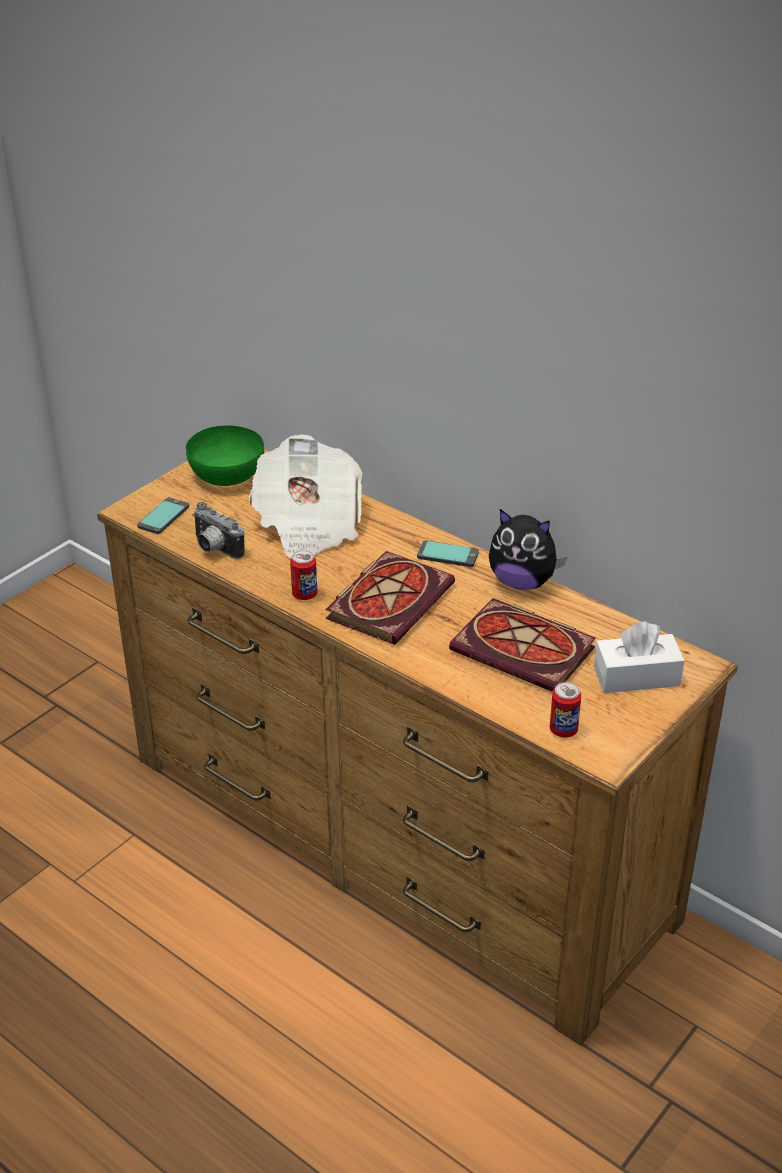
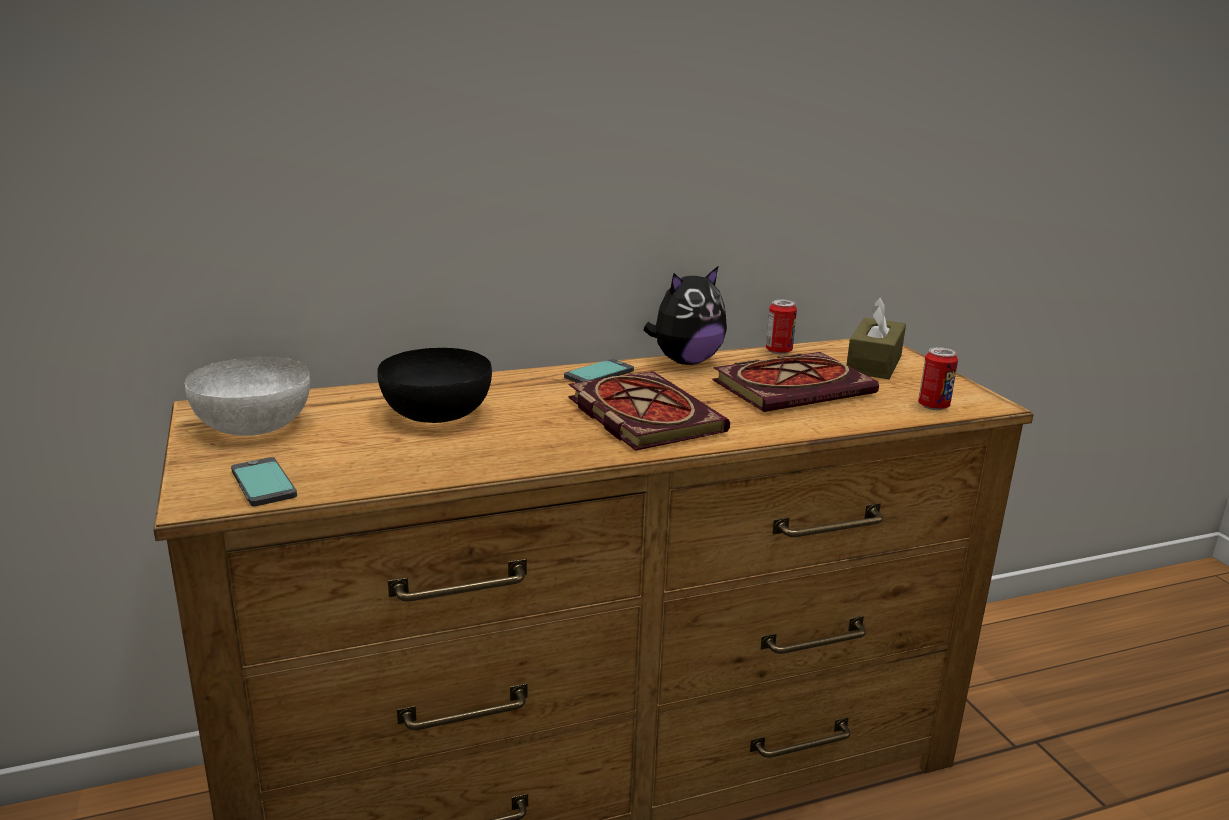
camera: 60 degrees left, 15 degrees down
green bowl [186,426,264,486] -> white bowl [185,357,310,436]
camera [193,502,245,559] -> none
newspaper [249,435,362,558] -> black bowl [377,348,492,423]
can [290,550,317,600] -> can moved to [766,300,797,354]
white tissue box [594,621,685,693] -> brown tissue box [847,297,906,379]

